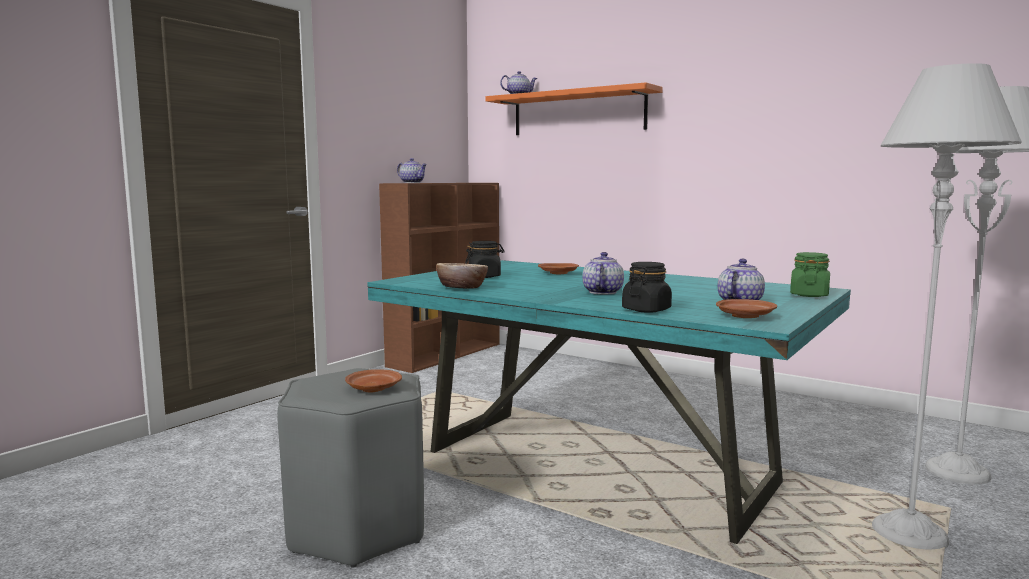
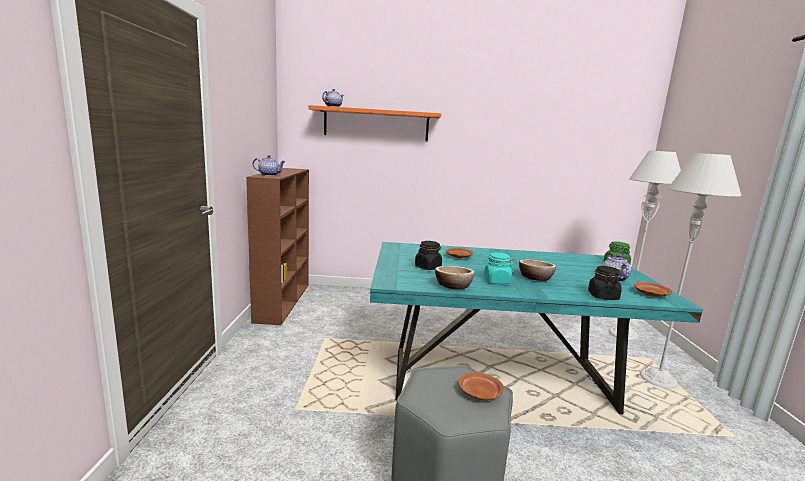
camera: 35 degrees left, 5 degrees up
teapot [583,252,624,294] -> bowl [519,260,556,281]
none -> turquoise jar [483,253,514,284]

